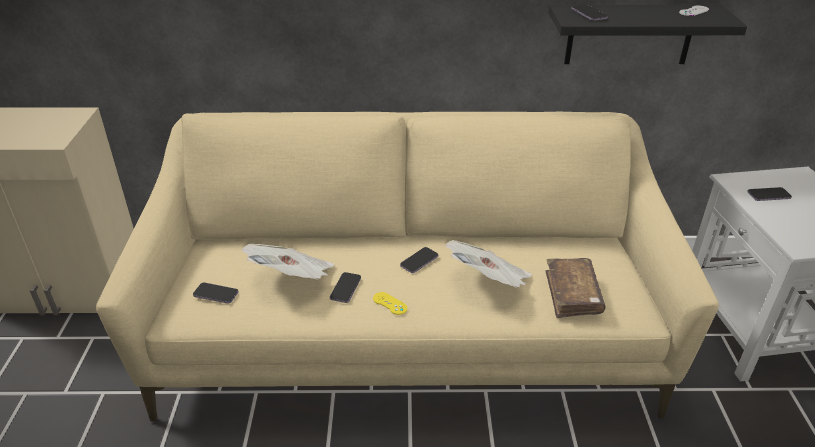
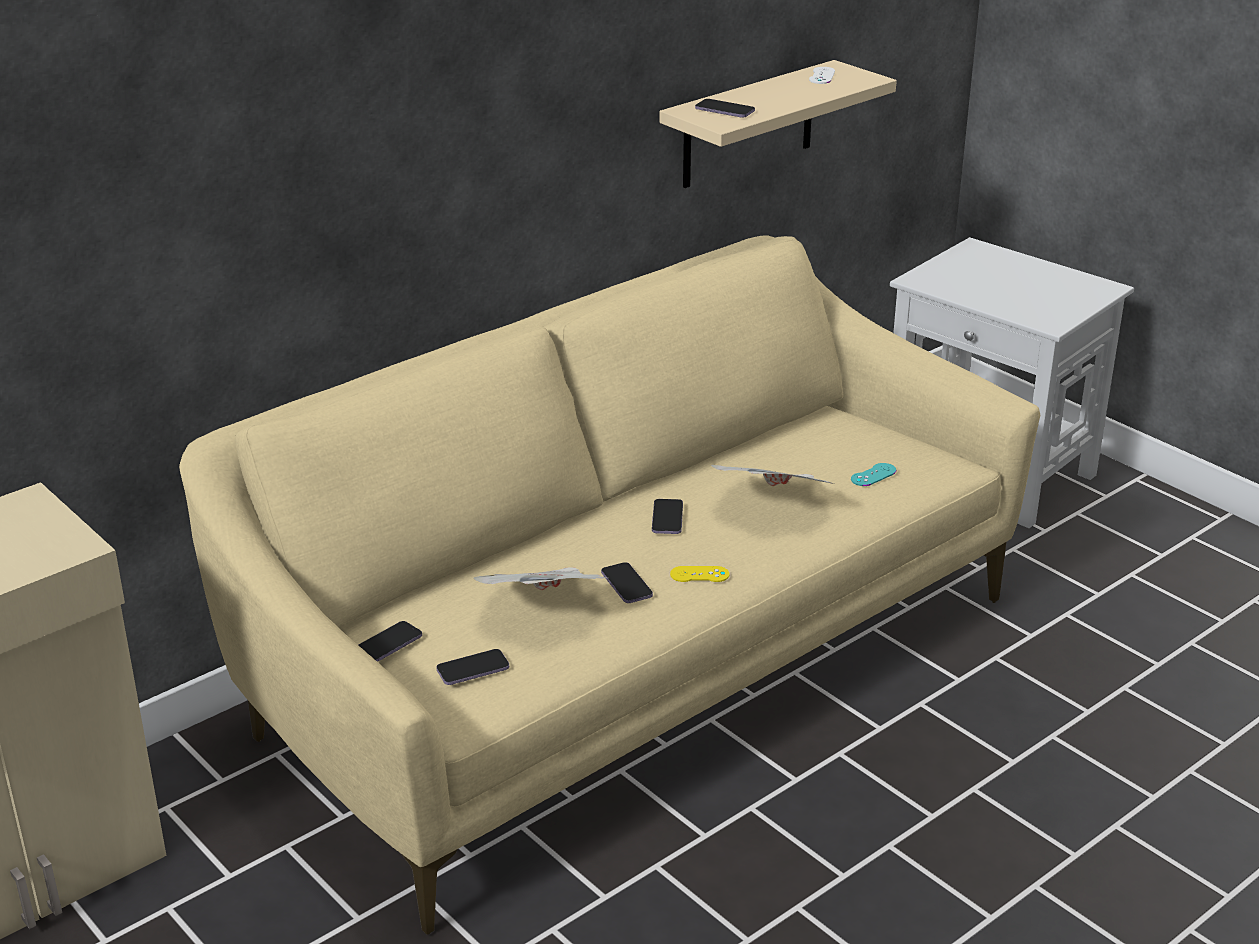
camera: 40 degrees left, 5 degrees down
brown book [546,258,606,318] -> turquoise game controller [851,463,896,486]
black shelf [549,5,747,64] -> beige shelf [660,60,897,188]
phone [747,187,792,201] -> phone moved to [359,621,422,662]

